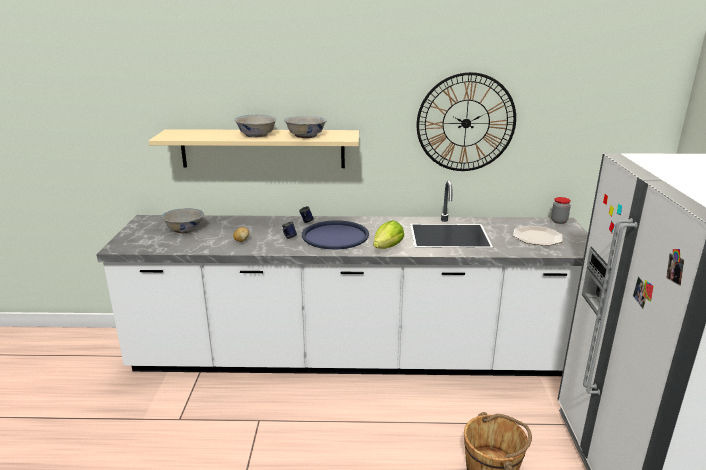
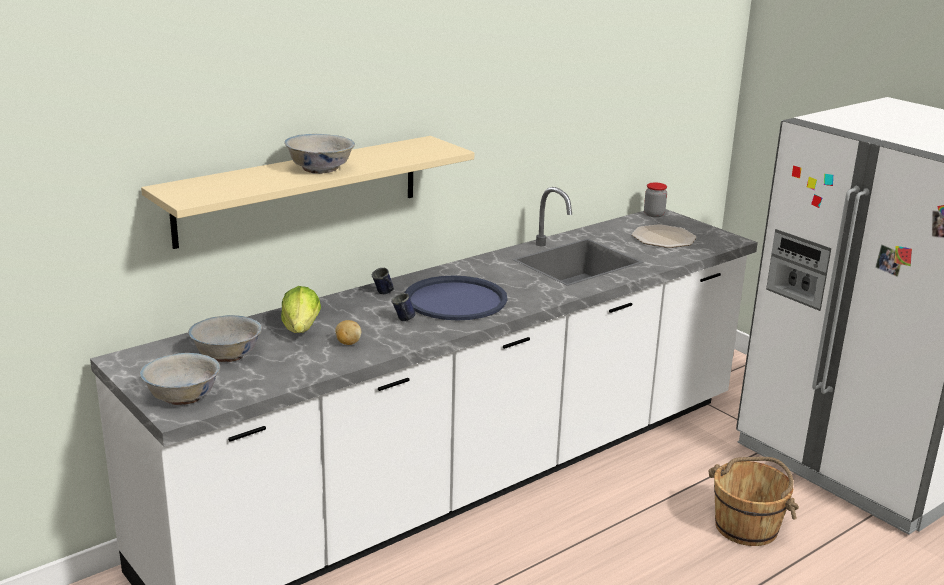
camera: 40 degrees left, 0 degrees up
white bowl [284,116,327,138] -> white bowl moved to [140,353,220,405]
lettuce [373,220,404,249] -> lettuce moved to [281,286,321,333]
wall clock [417,72,516,171] -> none

